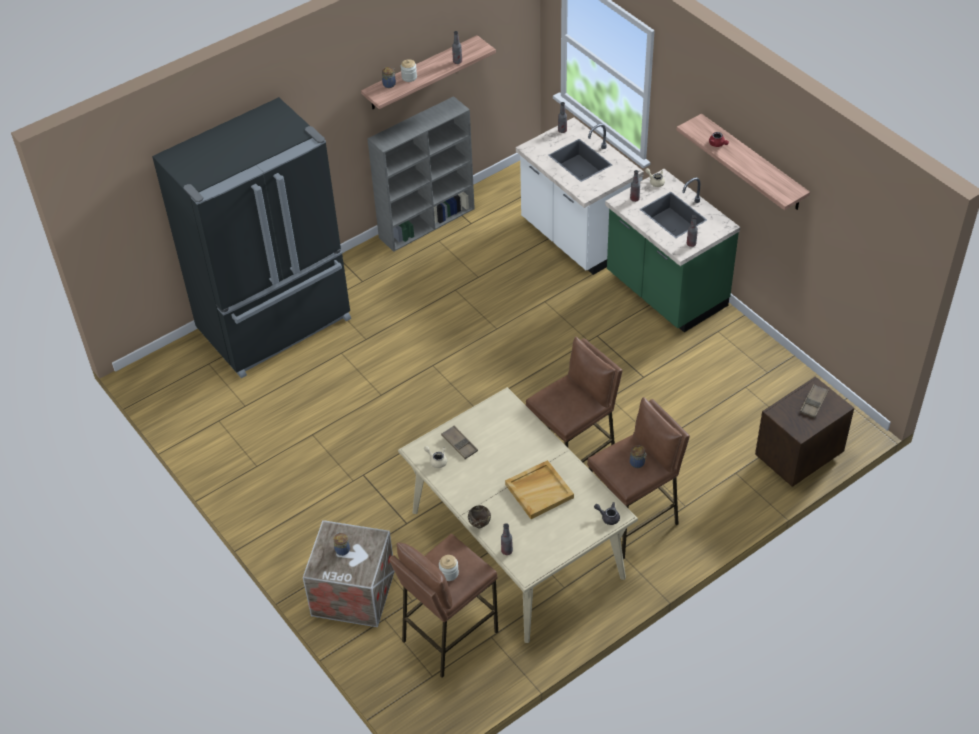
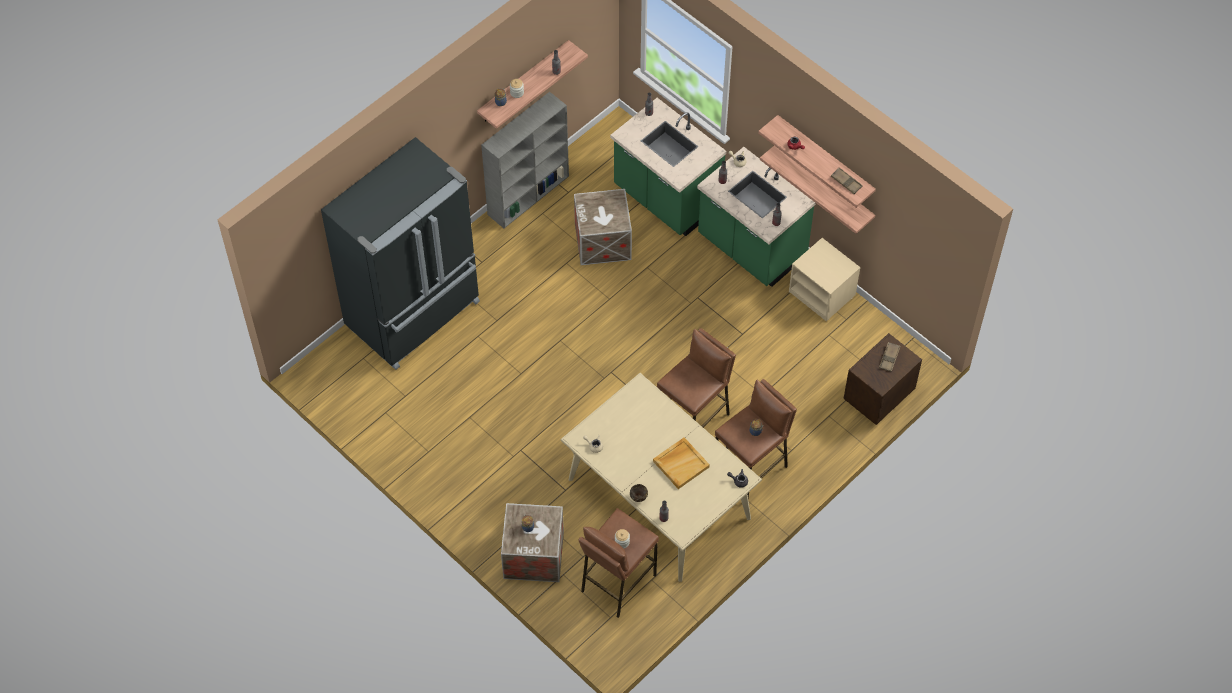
camera: 10 degrees left, 10 degrees up
brown tray [441,426,478,459] -> brown tray moved to [831,167,863,194]
white counter [516,117,644,275] -> green counter [610,98,726,236]
none -> crate [574,189,632,265]
none -> shelf [760,146,875,234]
none -> beige nightstand [789,238,861,321]

